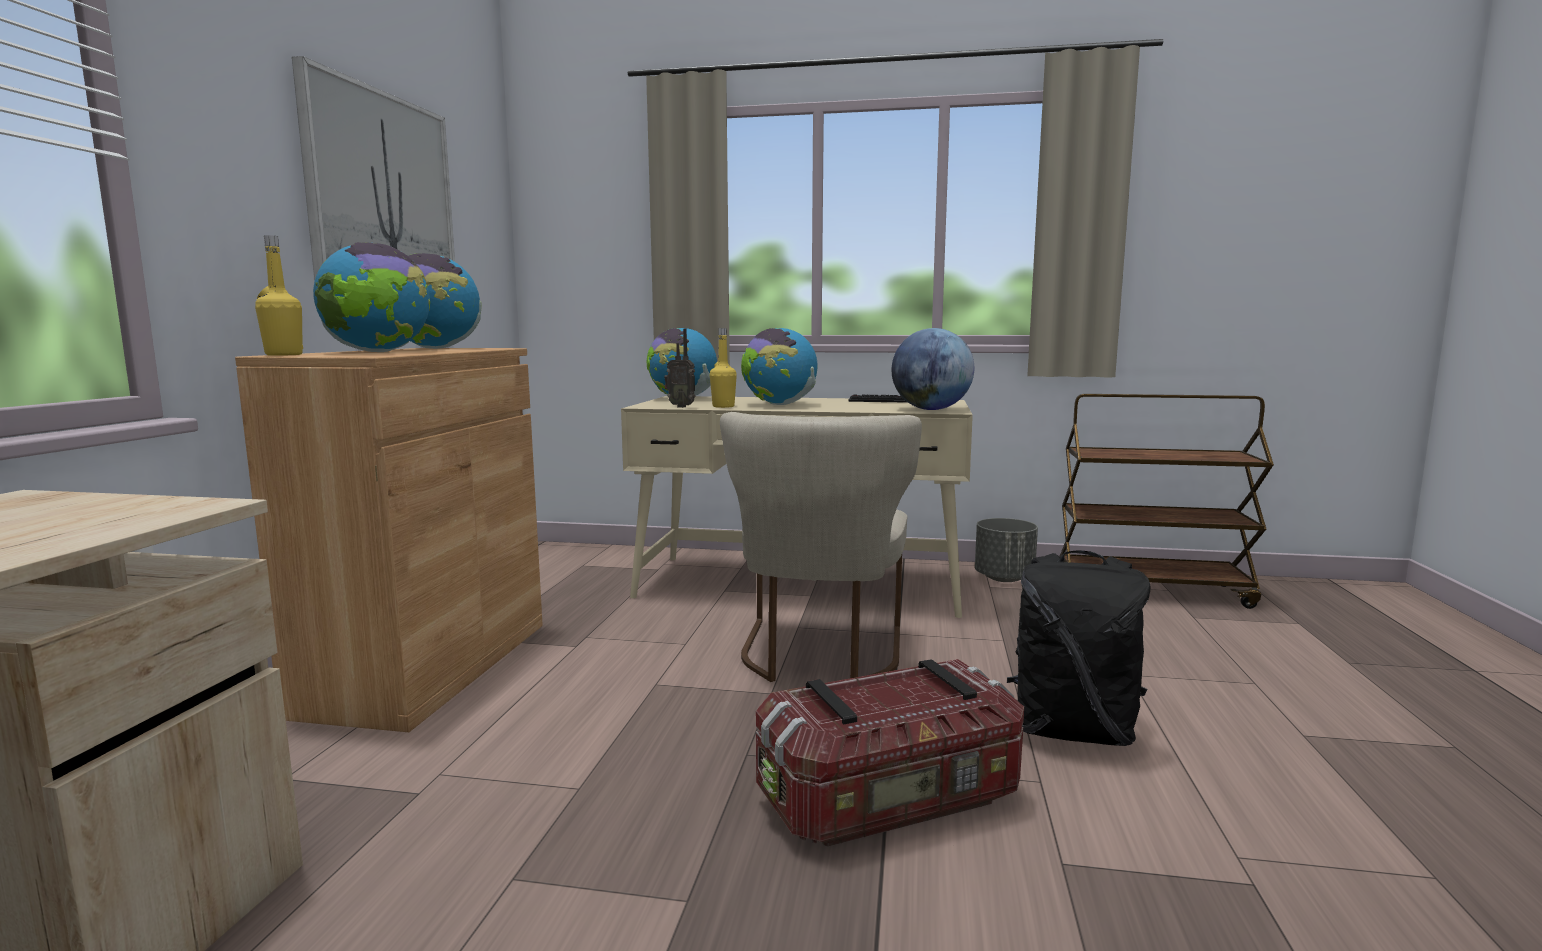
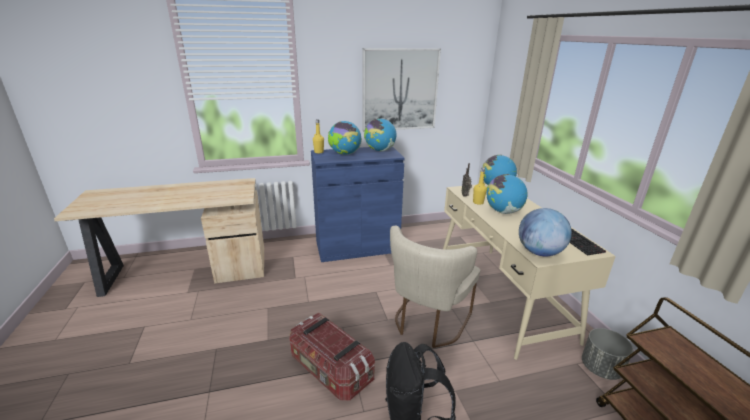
camera: 65 degrees right, 15 degrees up
brown cabinet [235,348,543,732] -> blue cabinet [311,146,405,262]
beige chair [720,412,922,682] -> beige chair turned 45 degrees counterclockwise [390,226,481,348]

